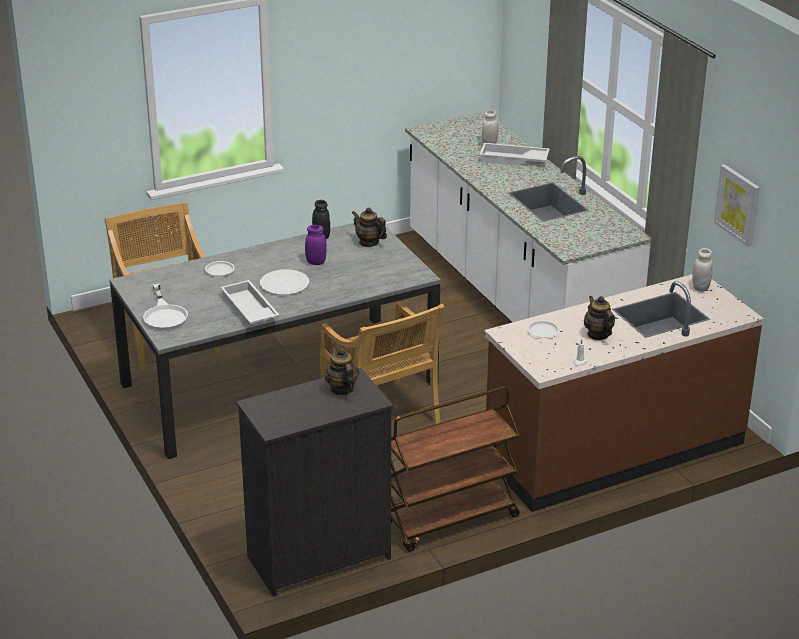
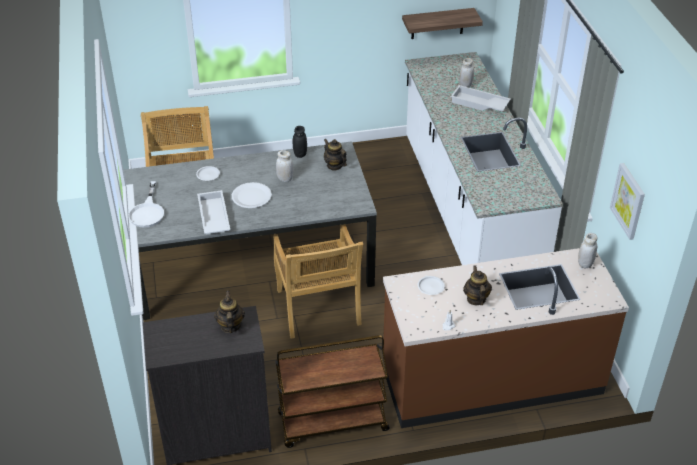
camera: 15 degrees right, 10 degrees up
purple jar [305,225,327,265] -> white jar [276,150,294,182]
none -> shelf [402,8,483,39]

